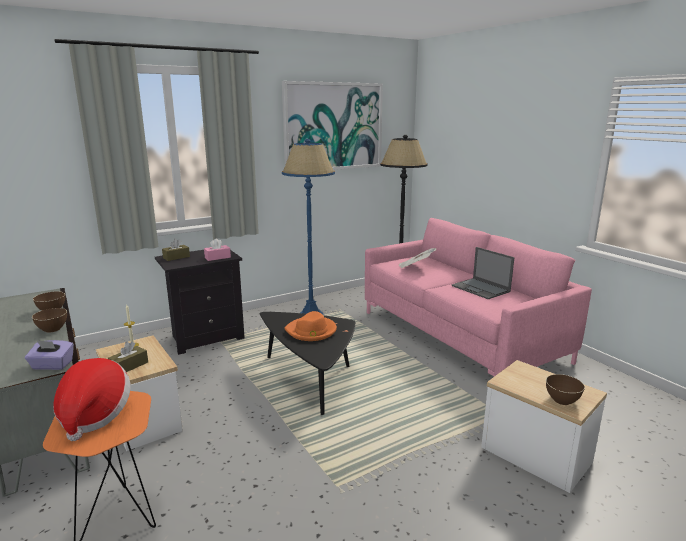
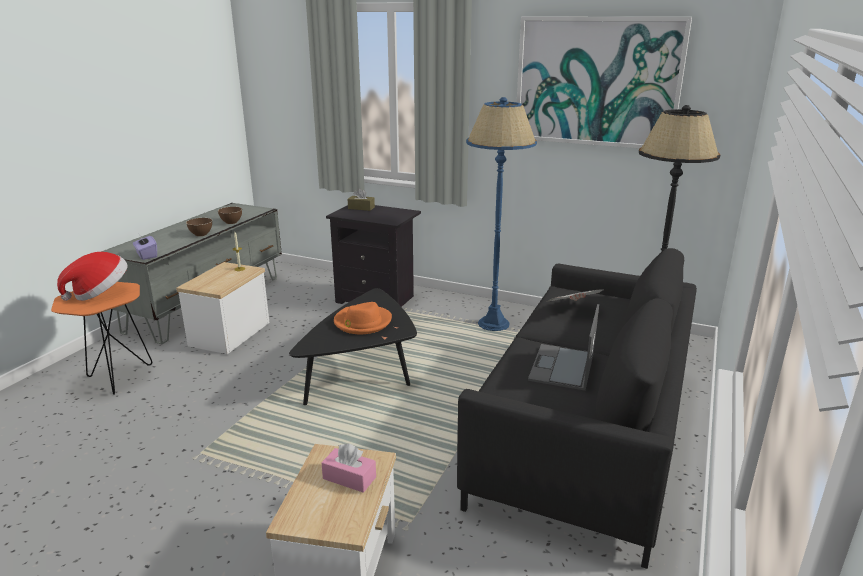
camera: 55 degrees right, 5 degrees up
brown tissue box [108,342,148,372] -> none
pink tissue box [204,238,231,261] -> pink tissue box moved to [321,443,376,493]
pink sofa [365,218,592,376] -> black sofa [457,248,697,569]
brown bowl [546,374,585,405] -> none

